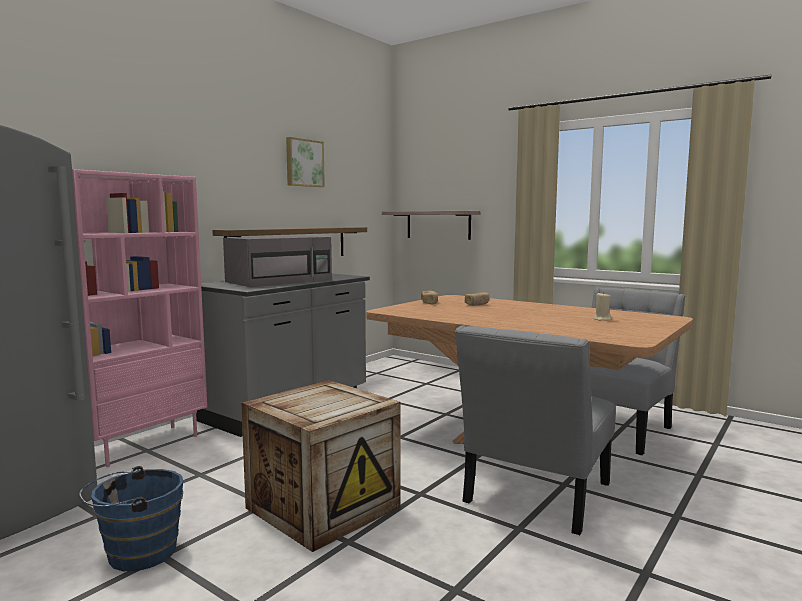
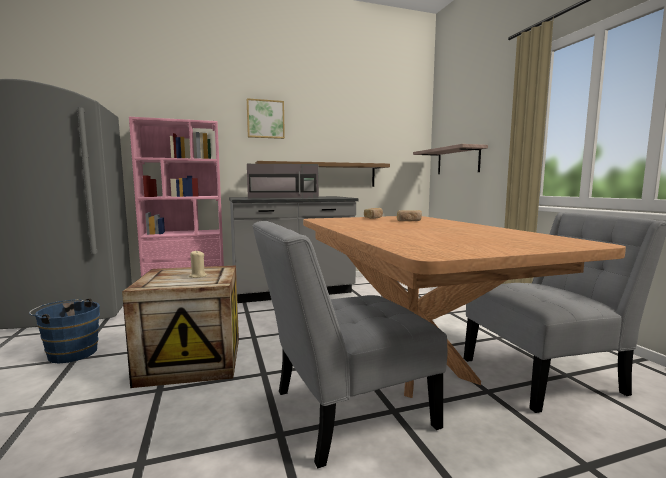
camera: 35 degrees right, 0 degrees up
picture [286,137,325,187] -> picture moved to [247,98,285,139]
beige candle [593,292,612,321] -> beige candle moved to [189,251,207,278]

